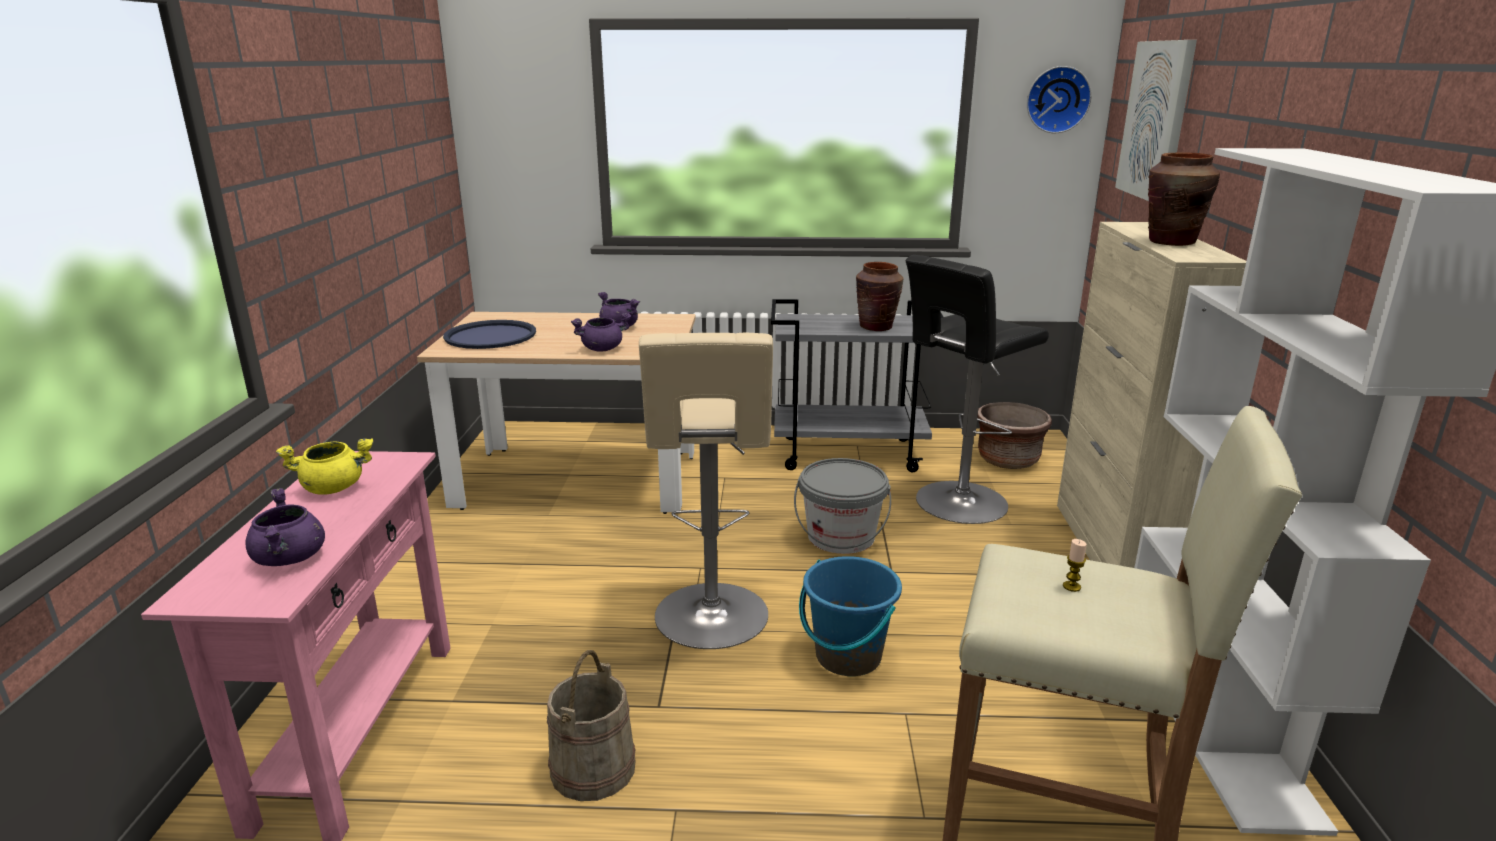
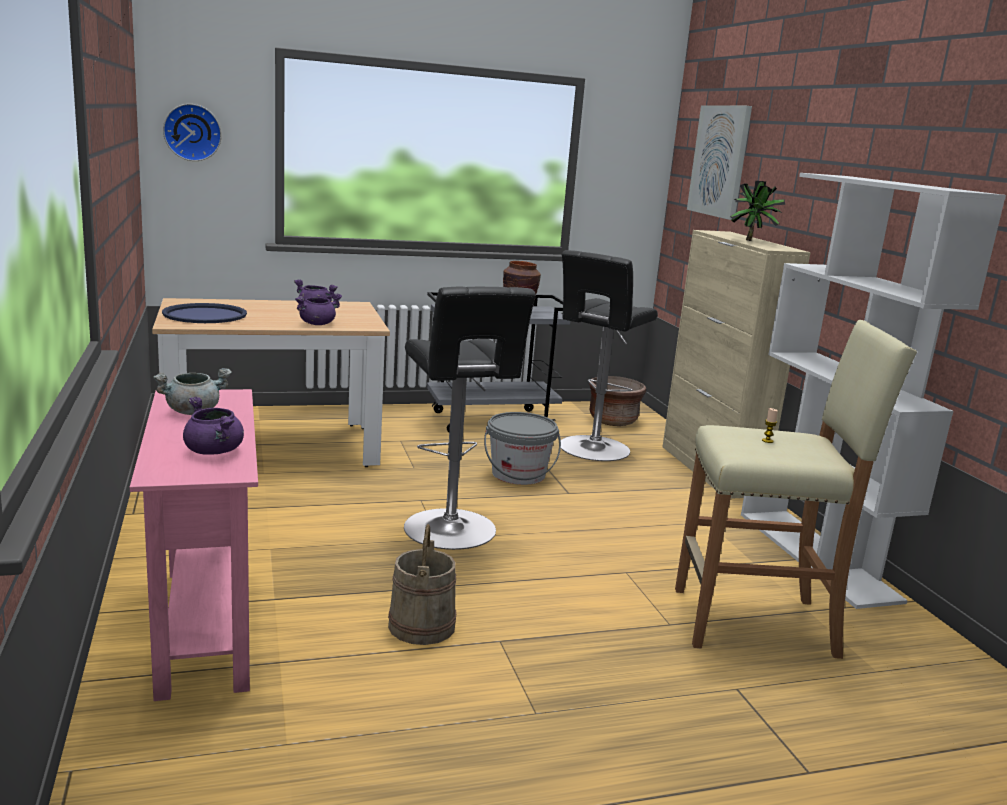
camera: 20 degrees left, 5 degrees down
yellow cooking pot [276,438,373,495] -> grey cooking pot [153,368,231,415]
beige stool [639,333,773,649] -> black stool [404,287,536,550]
blue bucket [799,556,902,676] -> none
wall clock [1027,66,1092,133] -> wall clock moved to [163,104,222,161]
brown vase [1148,152,1220,246] -> potted plant [728,181,785,241]

